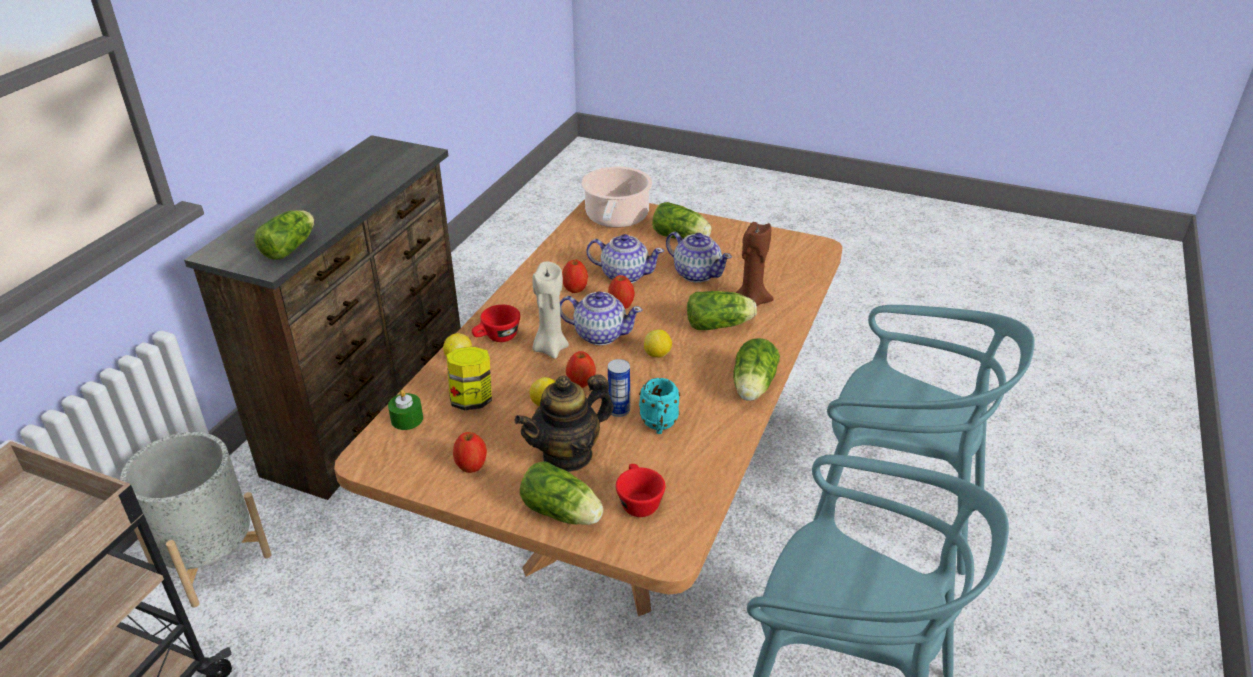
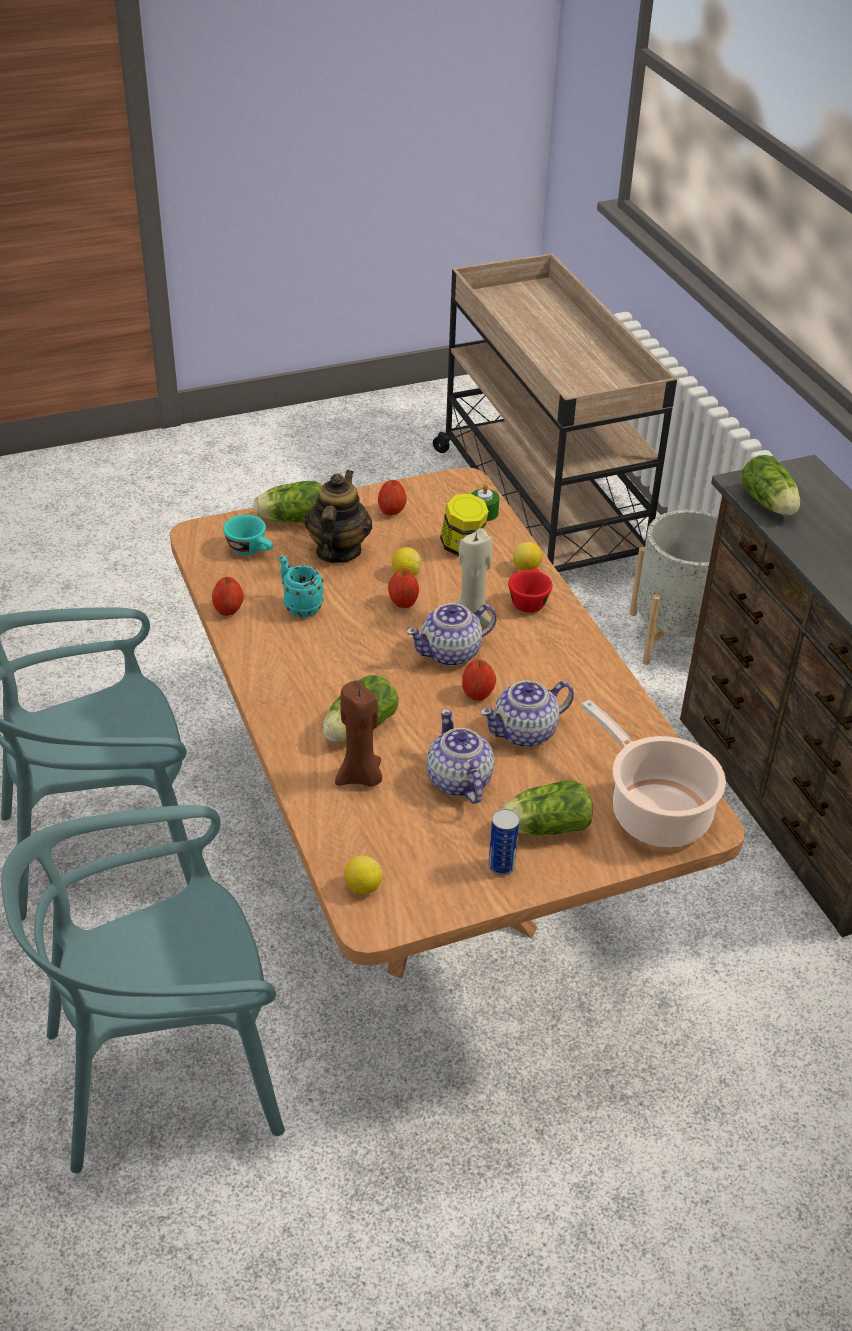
camera: 135 degrees right, 5 degrees up
apple [562,260,588,293] -> apple moved to [212,577,244,616]
can [608,359,630,417] -> can moved to [488,809,519,876]
red cup [616,464,665,517] -> turquoise cup [223,515,273,555]
lemon [644,329,672,358] -> lemon moved to [344,855,383,894]
teapot [666,232,732,283] -> teapot turned 75 degrees clockwise [426,709,495,804]
lettuce [733,338,780,401] -> none

